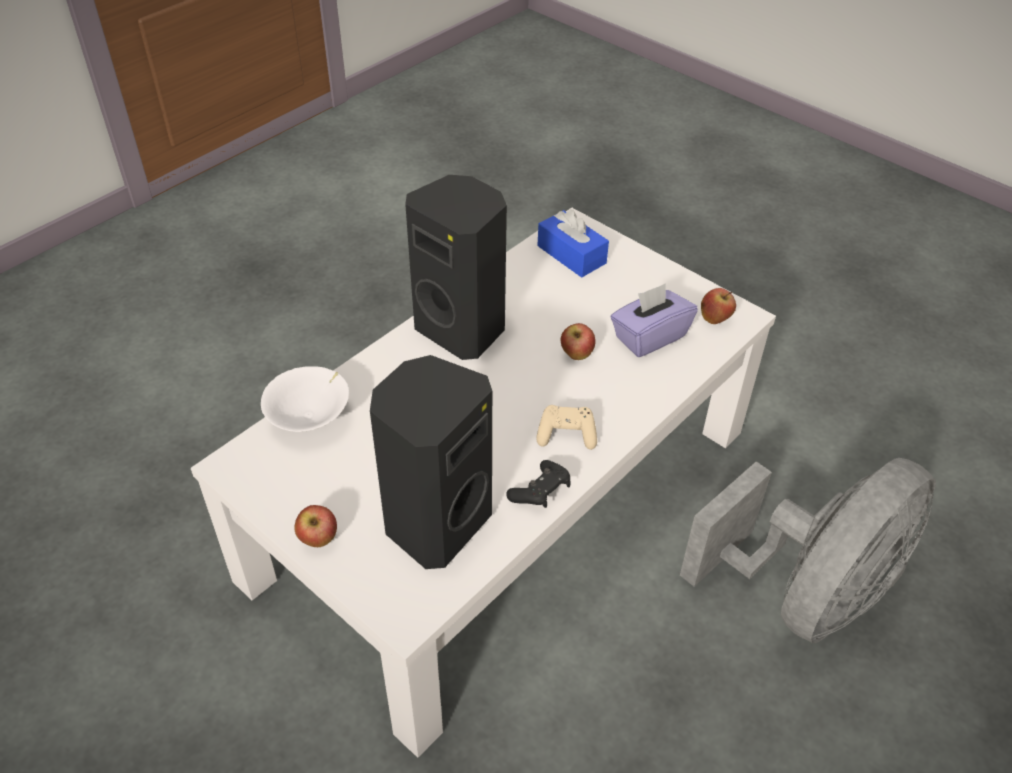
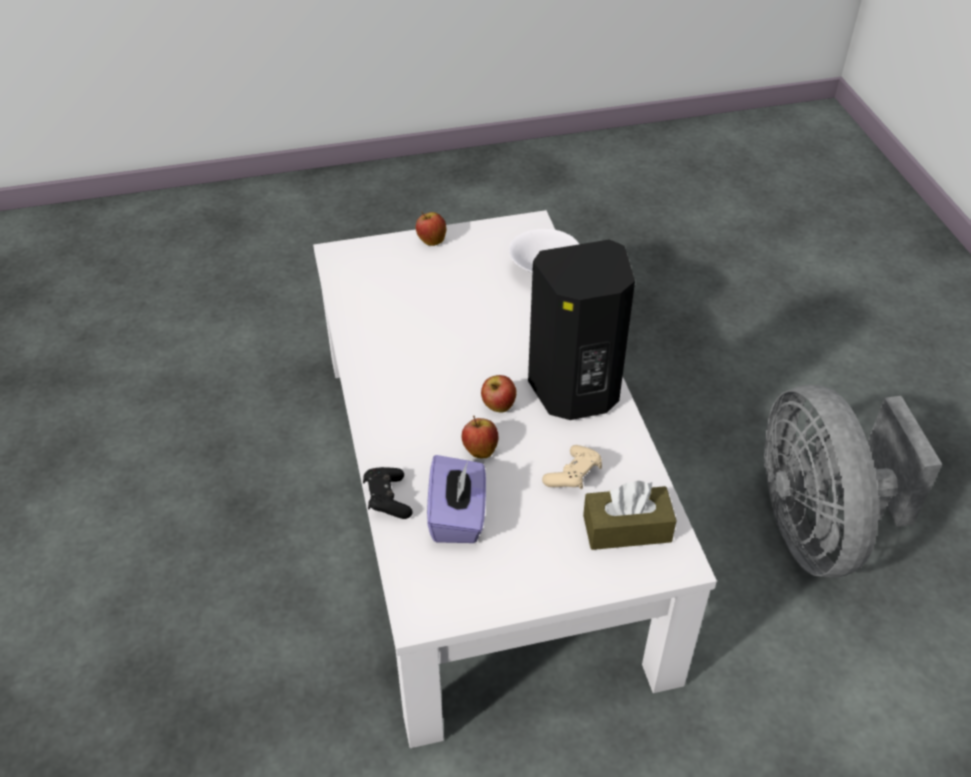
camera: 125 degrees right, 0 degrees up
black speaker [370,355,492,569] -> none
black game controller [506,460,571,508] -> black game controller moved to [363,467,413,519]
beige game controller [536,405,597,450] -> beige game controller moved to [542,445,602,489]
blue tissue box [537,209,609,277] -> brown tissue box [583,481,677,550]
grey fan [680,458,936,643] -> grey fan moved to [764,385,942,577]
apple [701,288,736,324] -> apple moved to [481,375,517,412]

